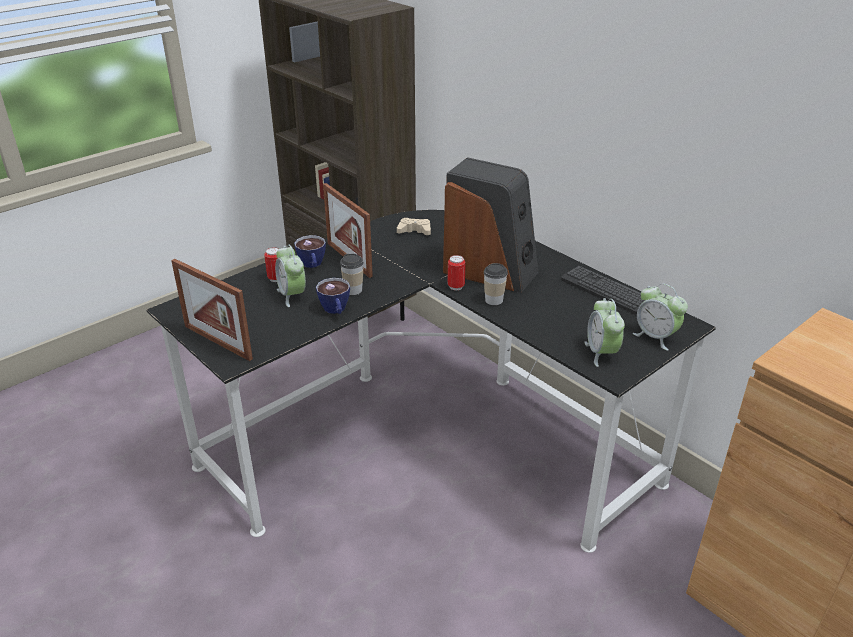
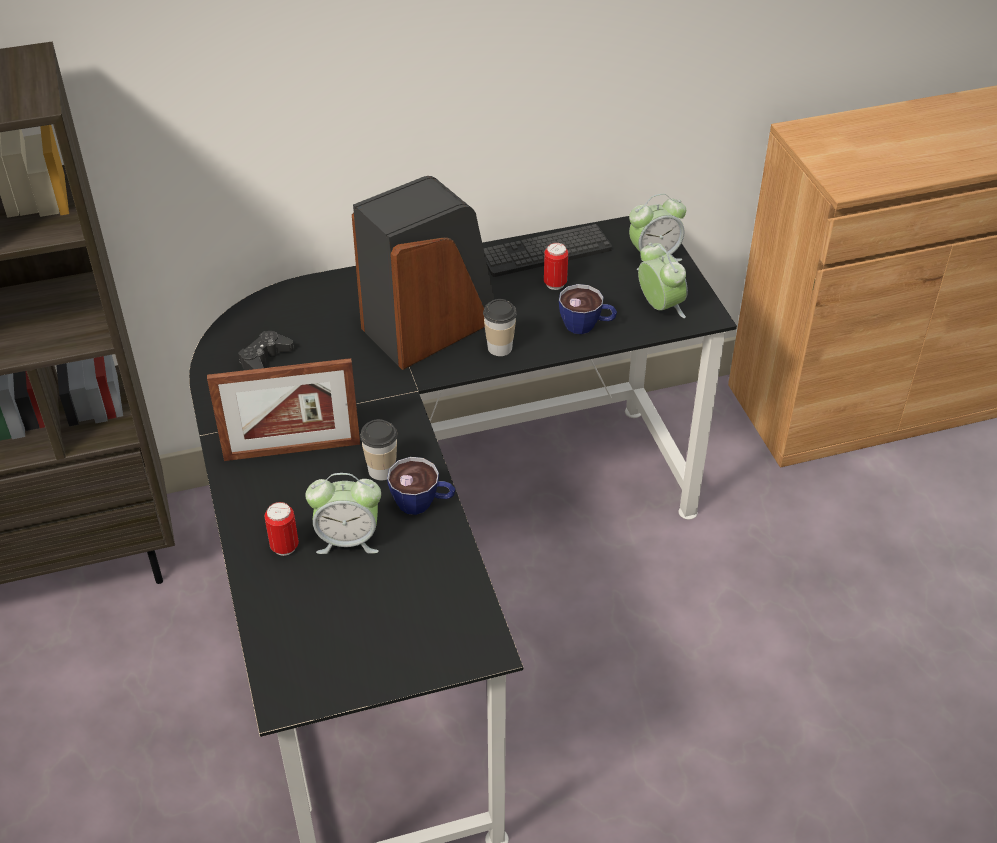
camera: 65 degrees left, 10 degrees up
picture frame [171,259,253,361] -> none
cup [294,235,326,268] -> cup moved to [559,284,617,334]
beige game controller [397,218,431,235] -> black game controller [238,331,294,370]
can [448,255,465,290] -> can moved to [544,243,568,290]
alarm clock [584,298,625,367] -> alarm clock turned 135 degrees counterclockwise [638,243,688,318]

